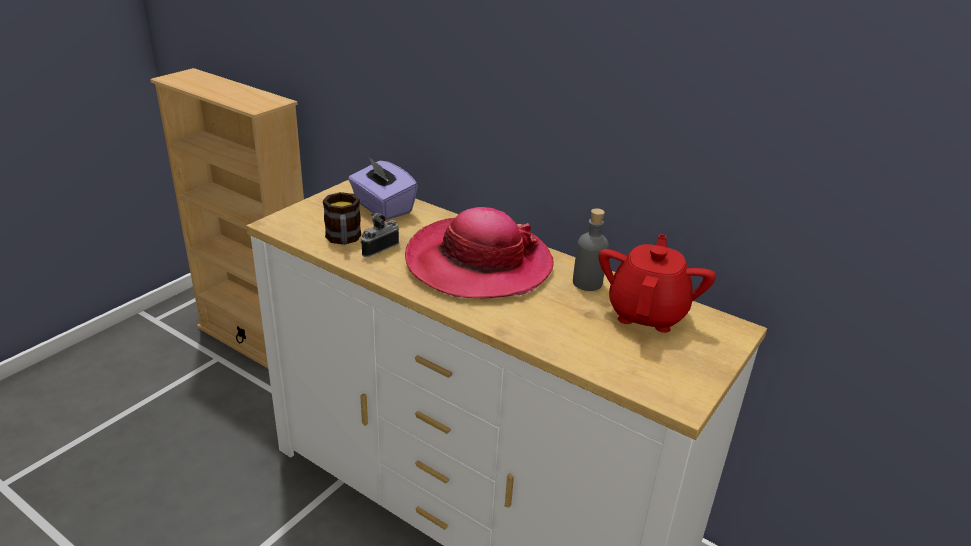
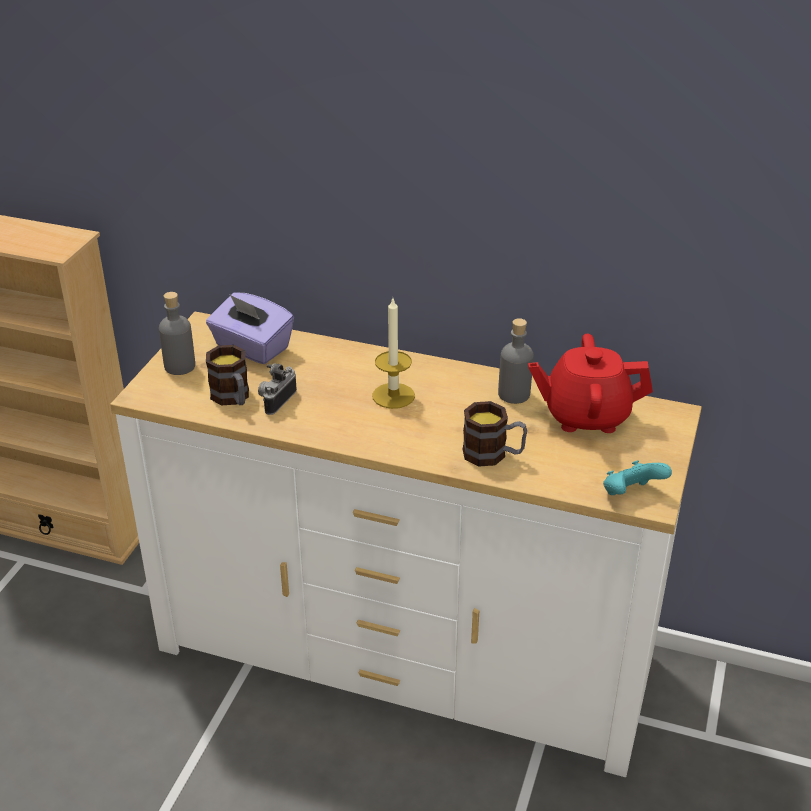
camera: 15 degrees left, 5 degrees up
hat [405,207,554,298] -> candle [372,299,415,409]
red teapot [599,234,716,333] -> red teapot turned 90 degrees counterclockwise [528,334,653,433]
none -> grey bottle [159,292,195,375]
none -> mug [462,401,527,467]
none -> turquoise game controller [603,460,672,495]

